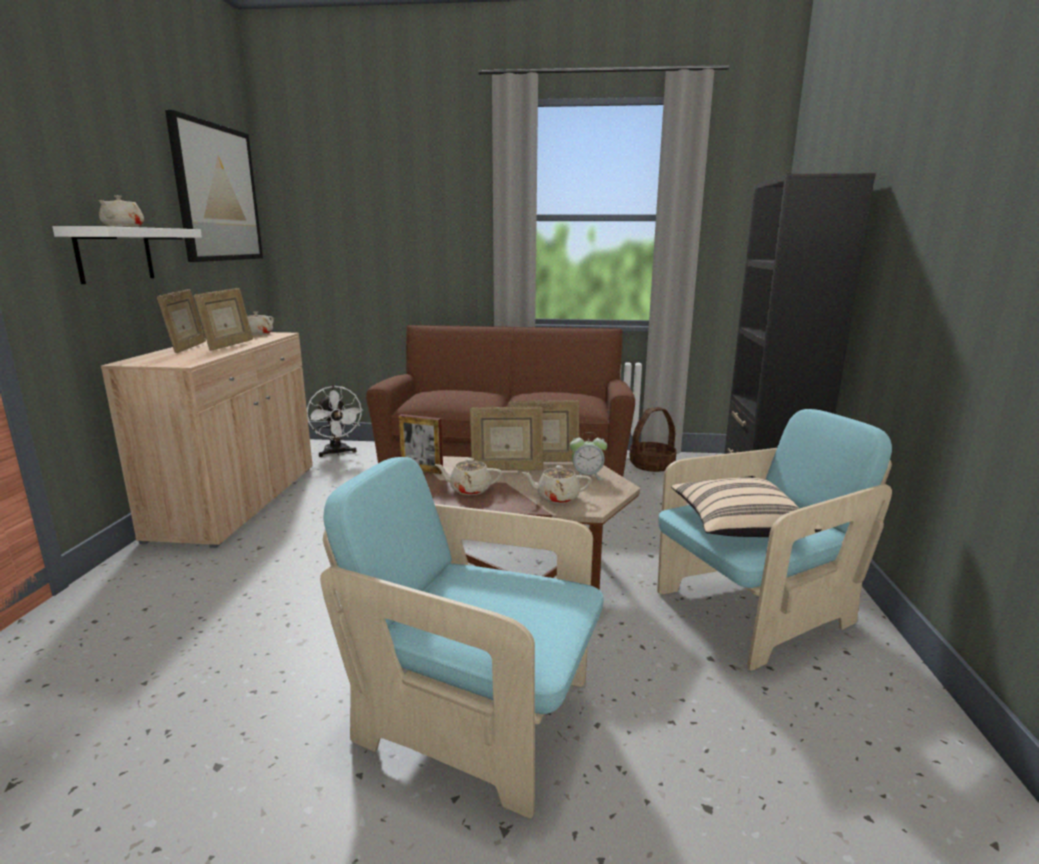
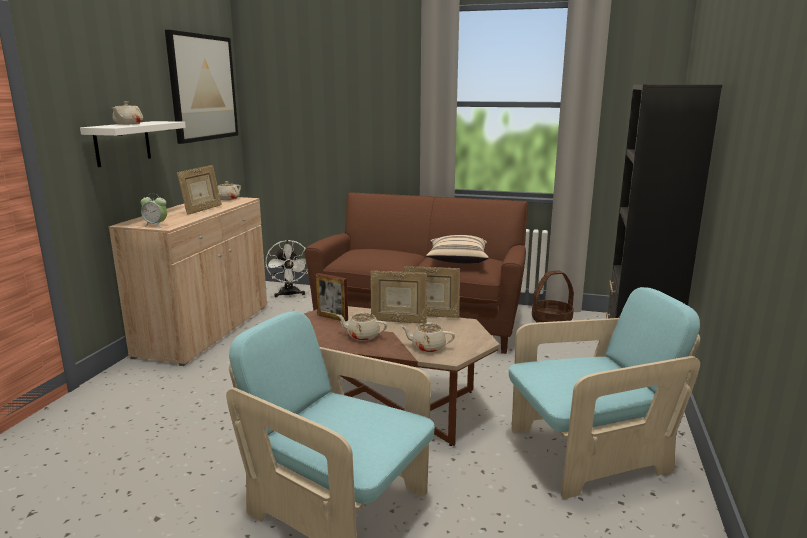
camera: 10 degrees right, 0 degrees up
picture frame [157,289,206,353] -> none
alarm clock [570,432,607,480] -> alarm clock moved to [141,193,167,227]
beige pillow [671,477,822,537] -> beige pillow moved to [426,235,489,263]

